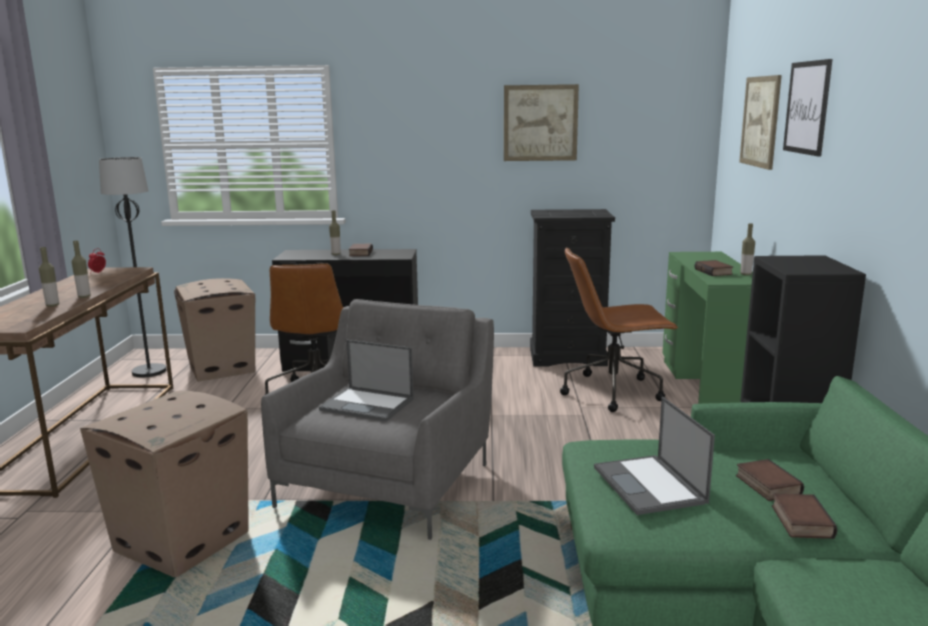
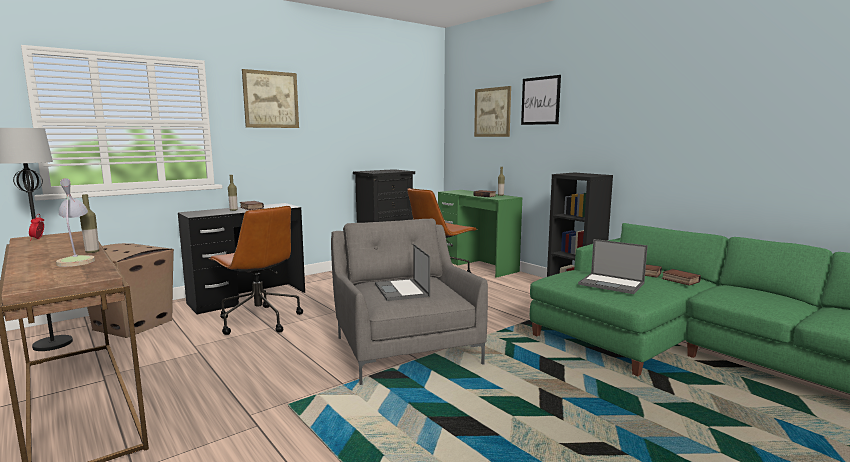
camera: 40 degrees left, 5 degrees down
bottle [39,247,59,307] -> table lamp [56,178,95,267]
cardboard box [80,391,249,577] -> none
laptop [319,340,414,422] -> laptop turned 90 degrees clockwise [375,244,430,301]
picture [504,84,579,161] -> picture moved to [242,69,299,128]

